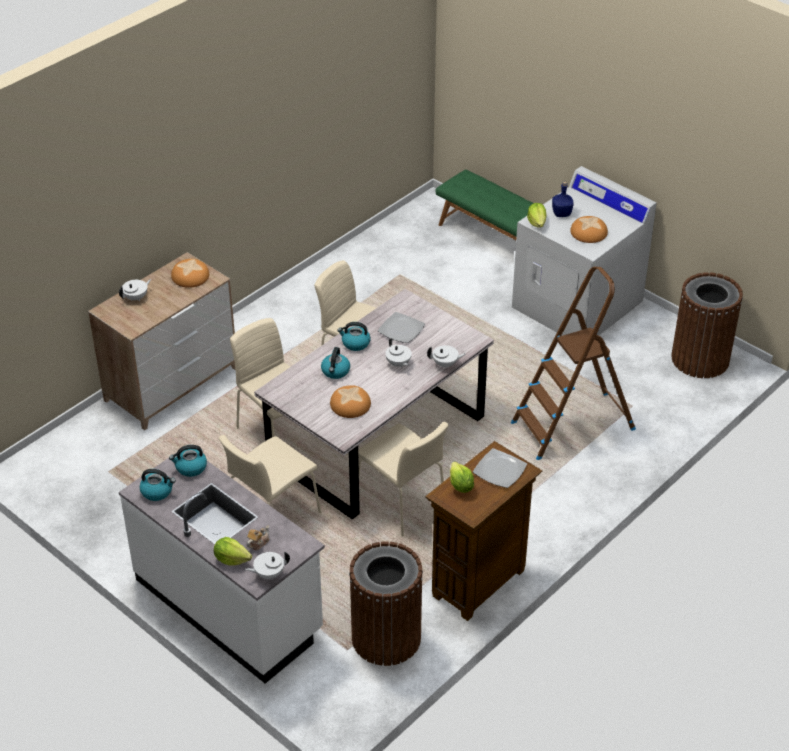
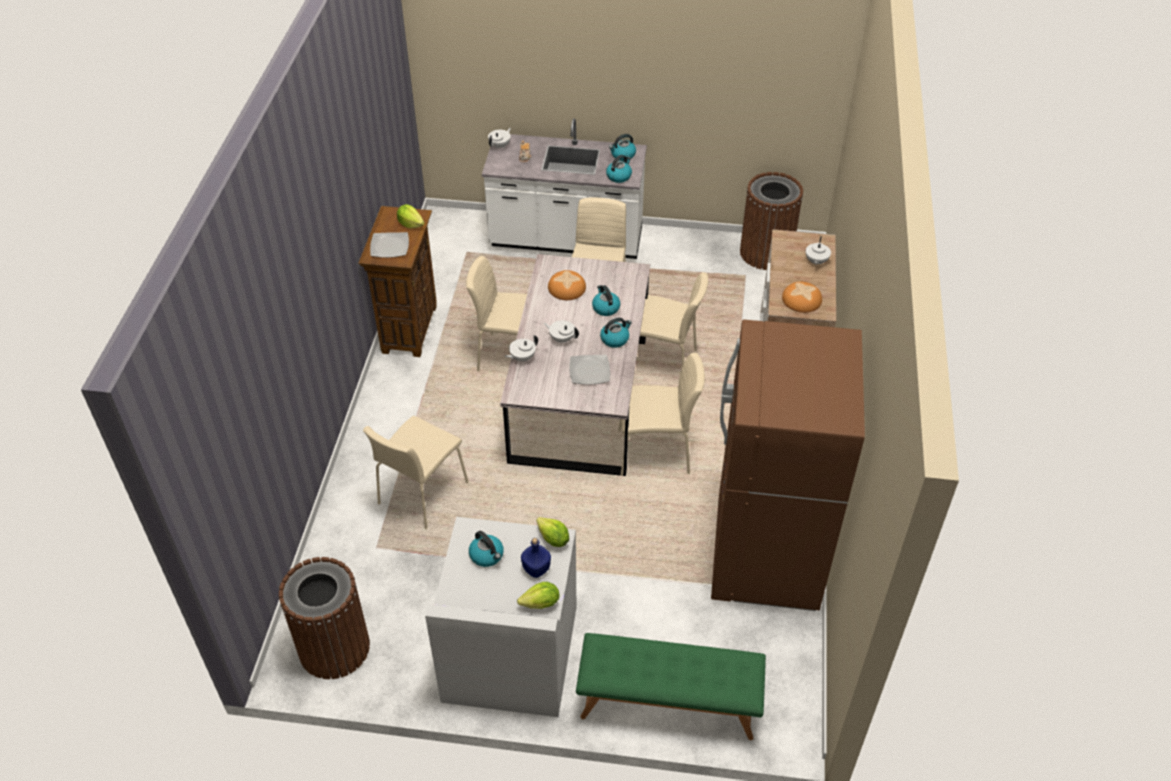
camera: 145 degrees right, 5 degrees up
lettuce [214,537,252,566] -> lettuce moved to [517,582,559,609]
brown trash can [349,541,423,666] -> brown trash can moved to [740,172,803,270]
brown step ladder [511,267,636,460] -> beige chair [363,416,469,529]
bread [570,216,608,243] -> kettle [469,531,504,567]
none -> brown fridge [711,319,865,611]

